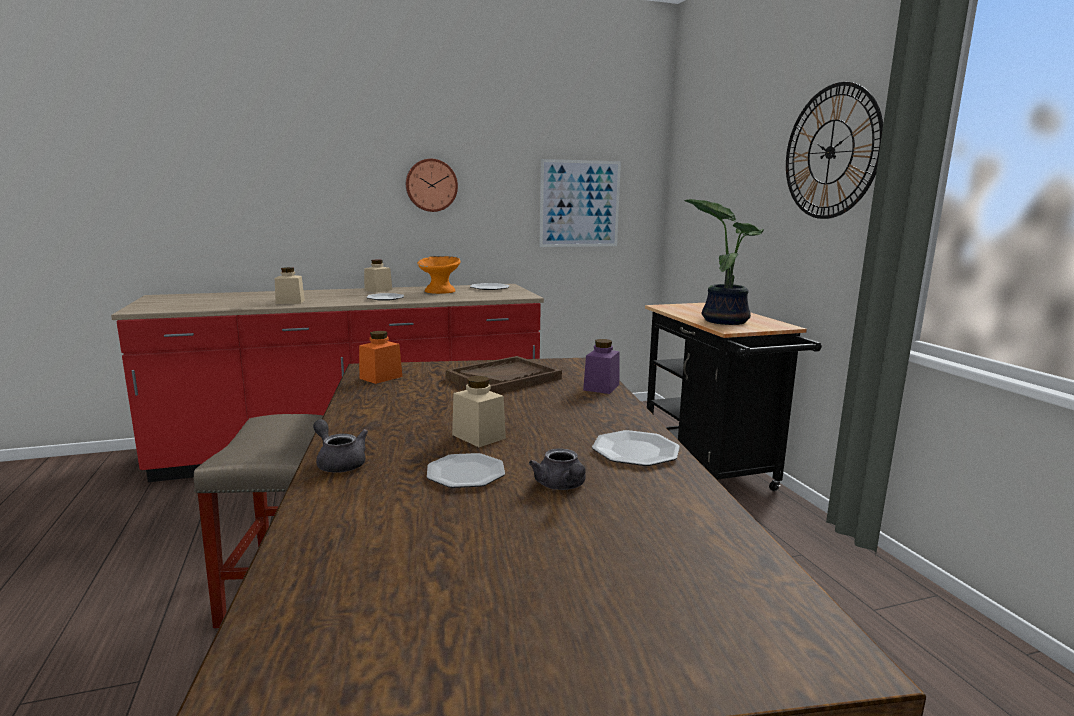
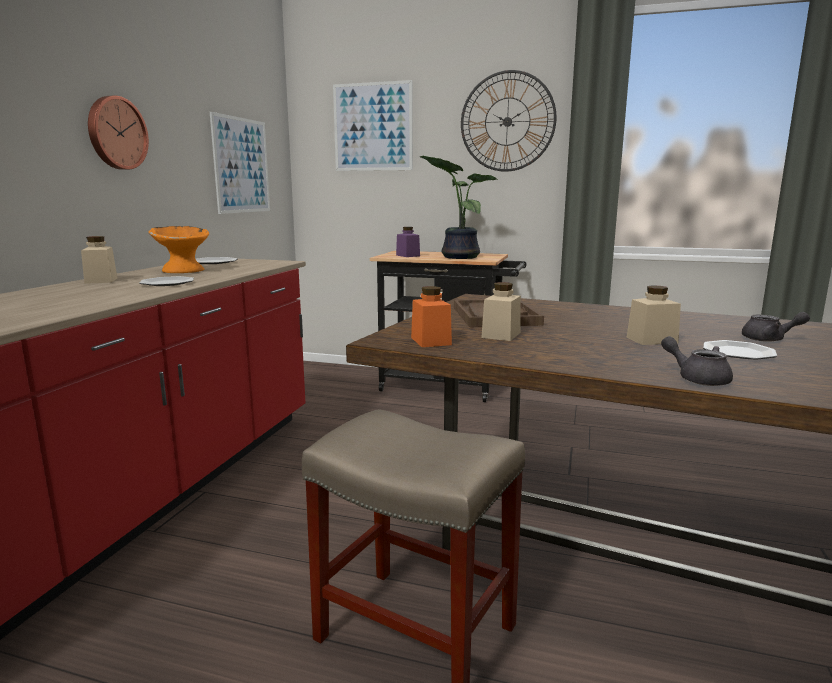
camera: 55 degrees left, 0 degrees up
beige jar [275,267,305,304] -> beige jar moved to [481,282,521,341]
grey teapot [313,419,368,473] -> grey teapot turned 60 degrees clockwise [661,336,733,386]
purple jar [583,339,620,394] -> purple jar moved to [396,227,420,257]
plate [592,430,680,466] -> none
none -> picture [333,80,413,171]

